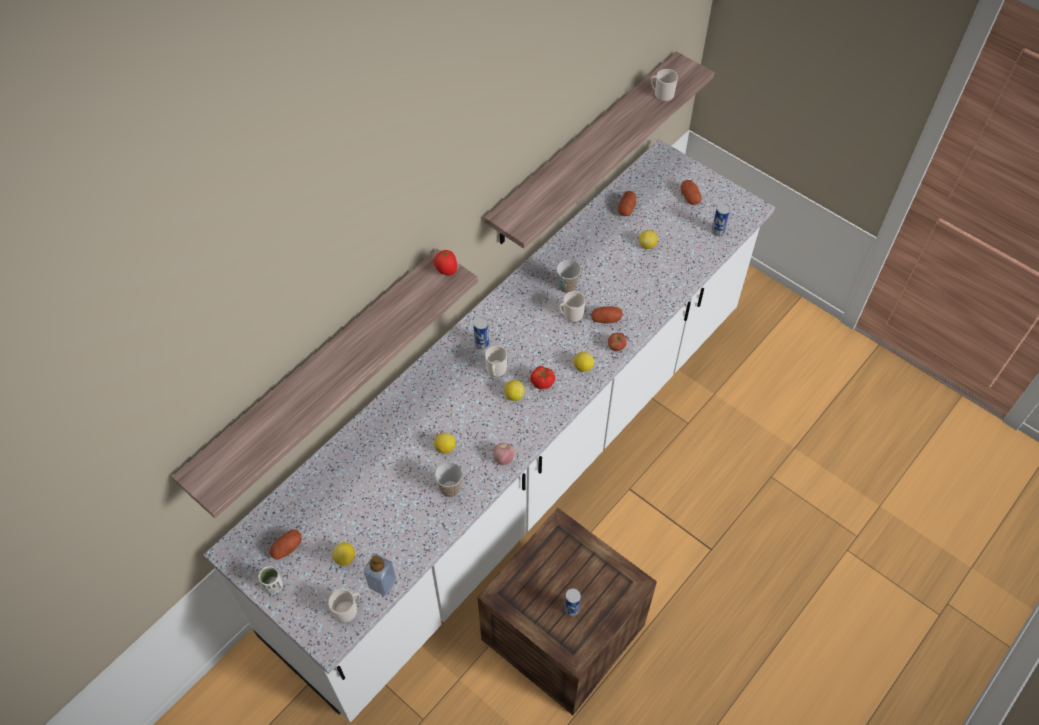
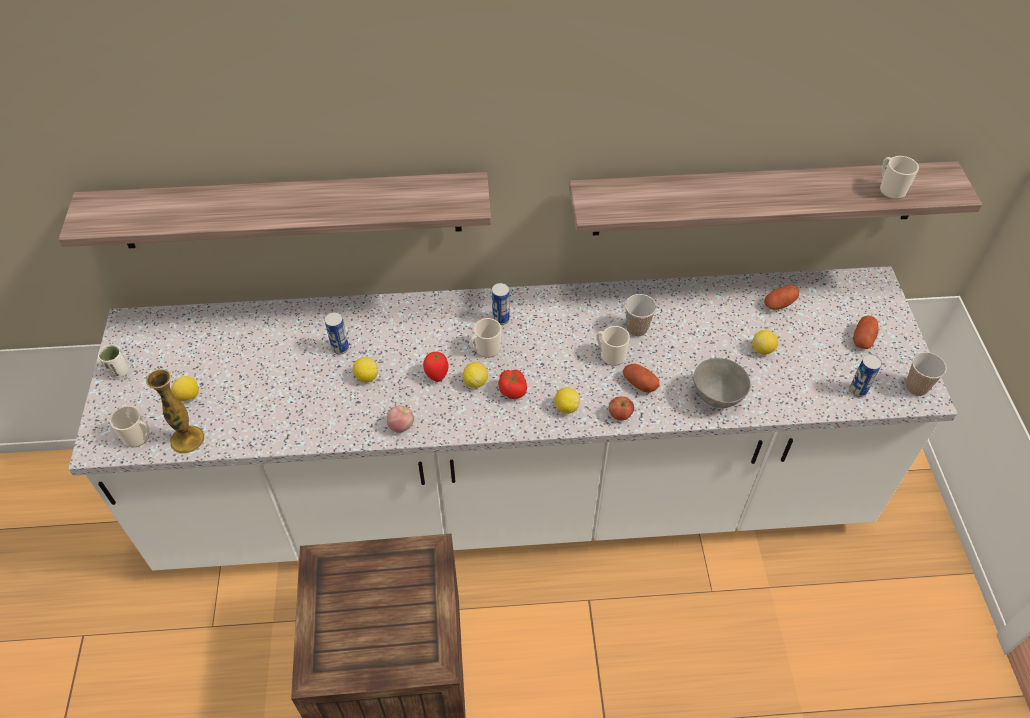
camera: 45 degrees right, 5 degrees down
potato [270,530,302,560] -> none
soap dispenser [363,554,396,595] -> vase [146,369,204,454]
tomato [434,250,457,275] -> tomato moved to [423,352,448,382]
cup [434,462,463,497] -> cup moved to [905,352,947,396]
can [564,588,581,616] -> can moved to [325,312,349,355]
none -> grey bowl [693,358,751,408]

